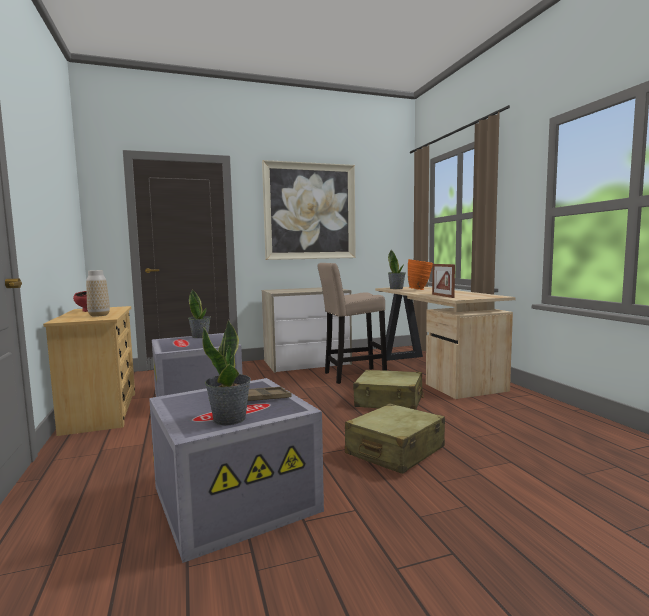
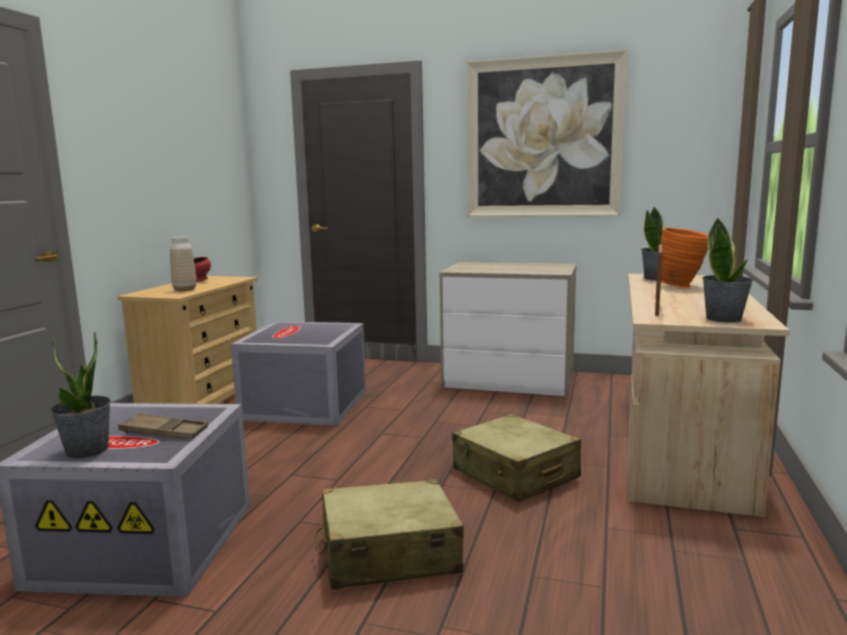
camera: 35 degrees right, 5 degrees up
potted plant [188,289,211,338] -> potted plant moved to [702,217,753,322]
beige stool [317,263,387,384] -> none

